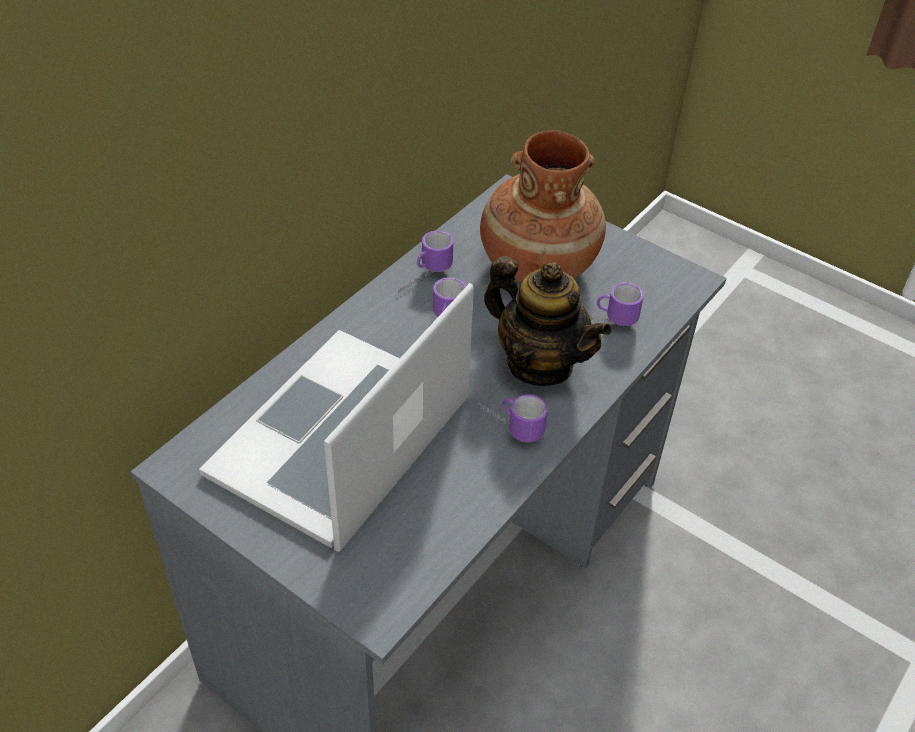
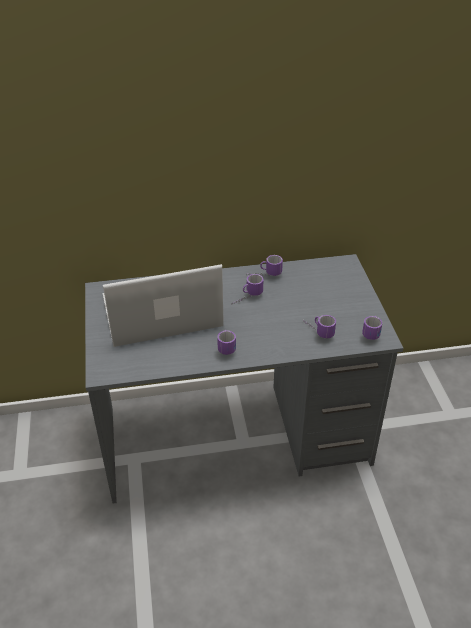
camera: 45 degrees right, 5 degrees down
brown vase [480,130,606,283] -> none
teapot [484,256,612,386] -> none
none -> mug [362,316,382,340]

